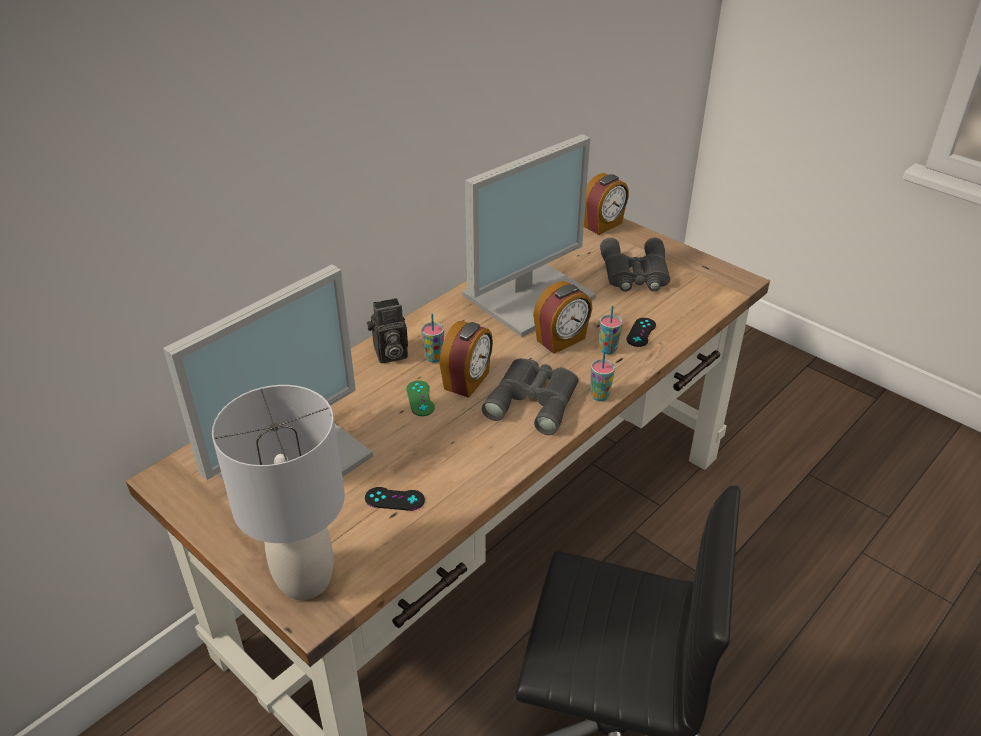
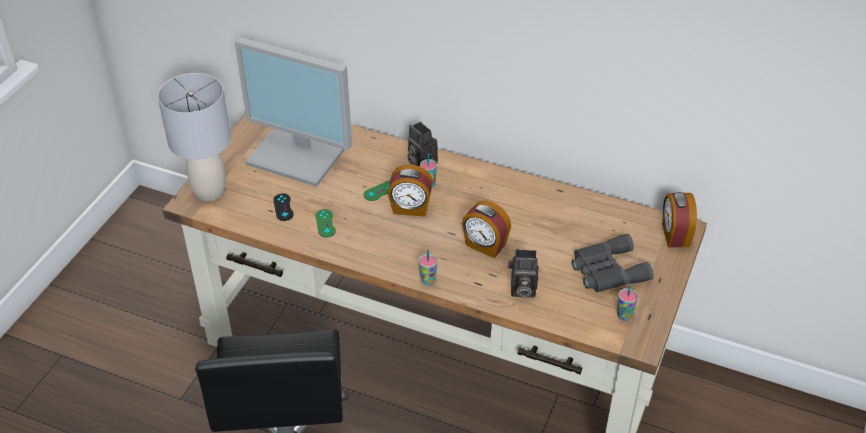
camera: 70 degrees right, 5 degrees up
monitor [462,134,596,337] -> none
grey binoculars [482,359,579,435] -> none
alarm clock [584,173,629,235] -> alarm clock turned 60 degrees clockwise [662,192,697,248]
cup [599,306,622,354] -> cup moved to [617,284,638,321]
black game controller [626,318,656,347] -> camera [508,249,539,298]
none -> green game controller [316,209,336,238]

